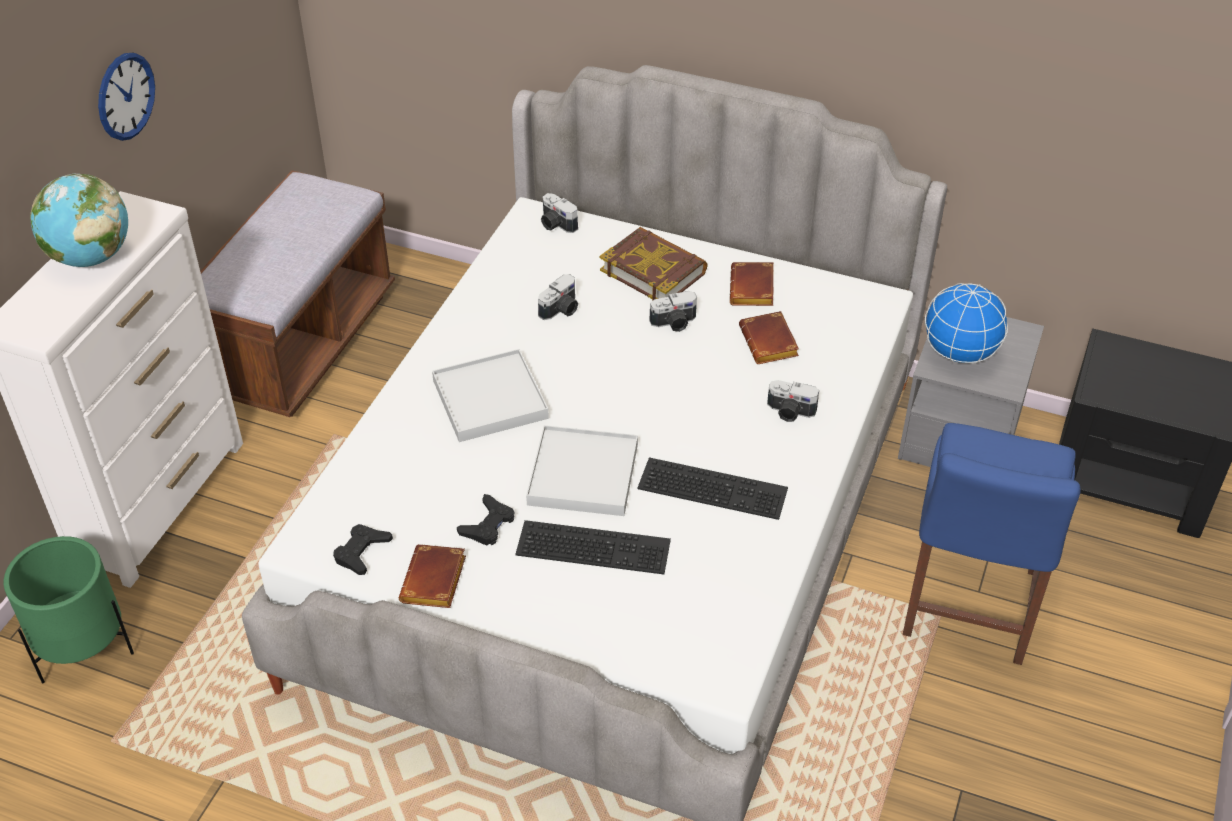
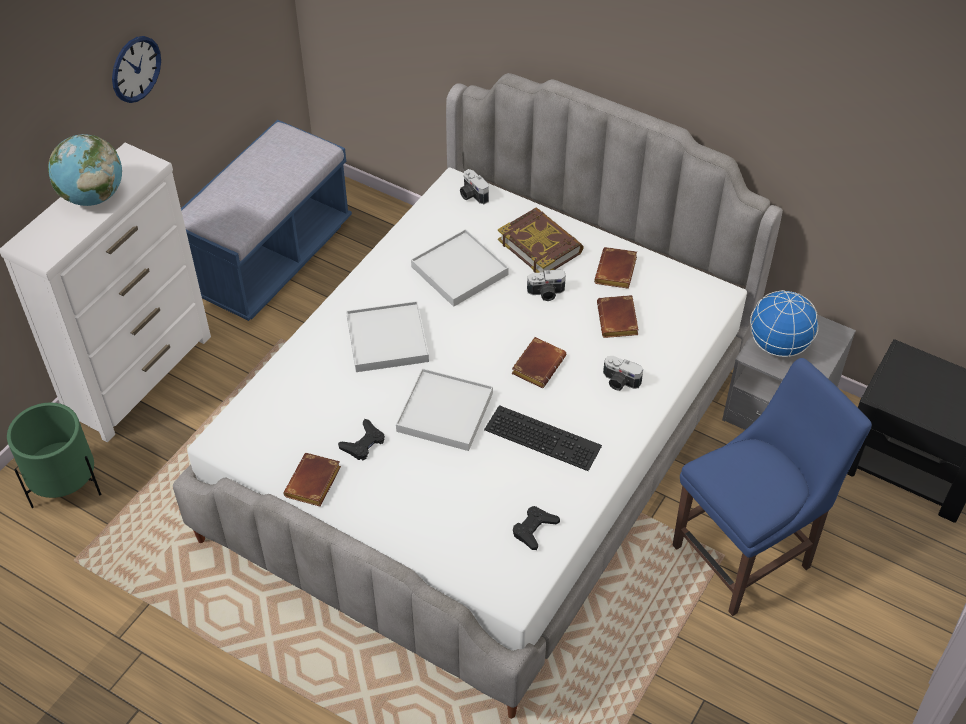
camera: 10 degrees right, 5 degrees up
brown bench [200,170,395,417] -> blue bench [181,120,352,321]
black game controller [333,524,393,575] -> black game controller moved to [513,506,560,550]
keyboard [515,520,671,574] -> none
camera [538,274,578,320] -> white tray [411,229,509,307]
blue chair [903,423,1081,665] -> blue chair turned 150 degrees counterclockwise [673,358,872,616]
none -> brown book [511,337,566,388]

